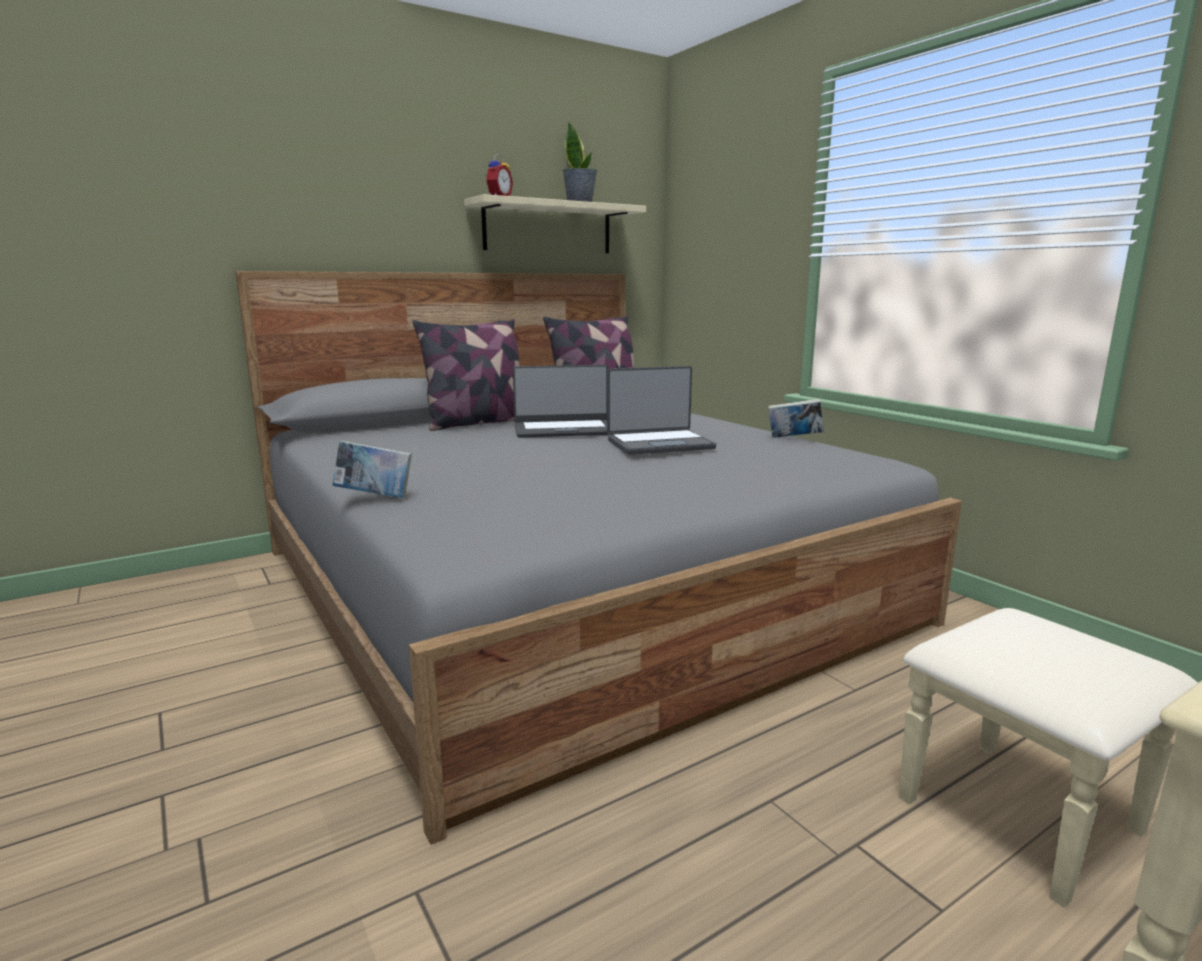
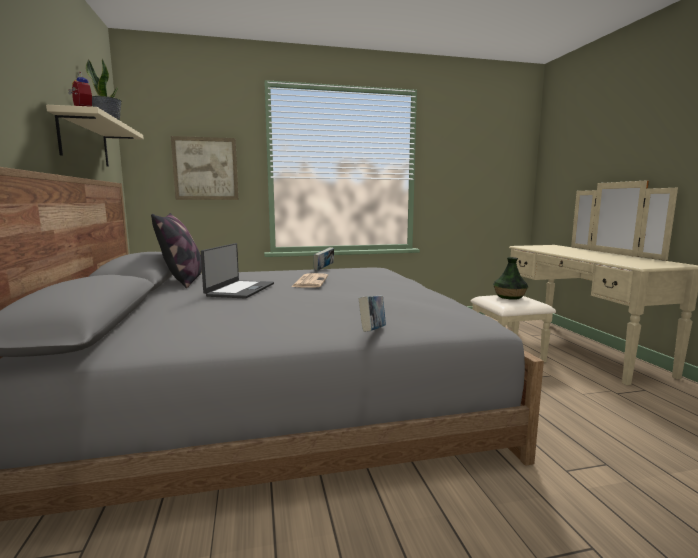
camera: 70 degrees left, 5 degrees down
pillow [413,319,520,431] -> none
laptop [607,366,716,455] -> newspaper [291,273,328,288]
none -> picture [171,136,239,200]
none -> vase [493,257,528,300]

